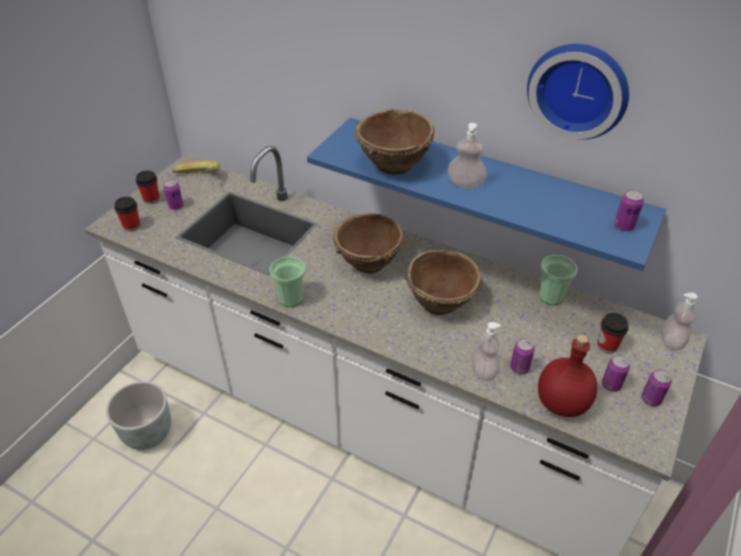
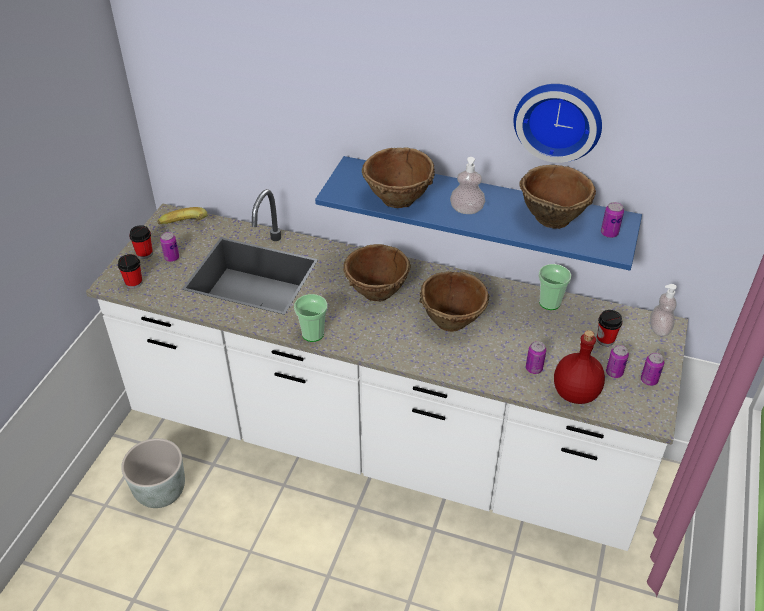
camera: 10 degrees left, 0 degrees up
soap dispenser [471,322,501,381] -> none
none -> brown bowl [519,165,596,229]

